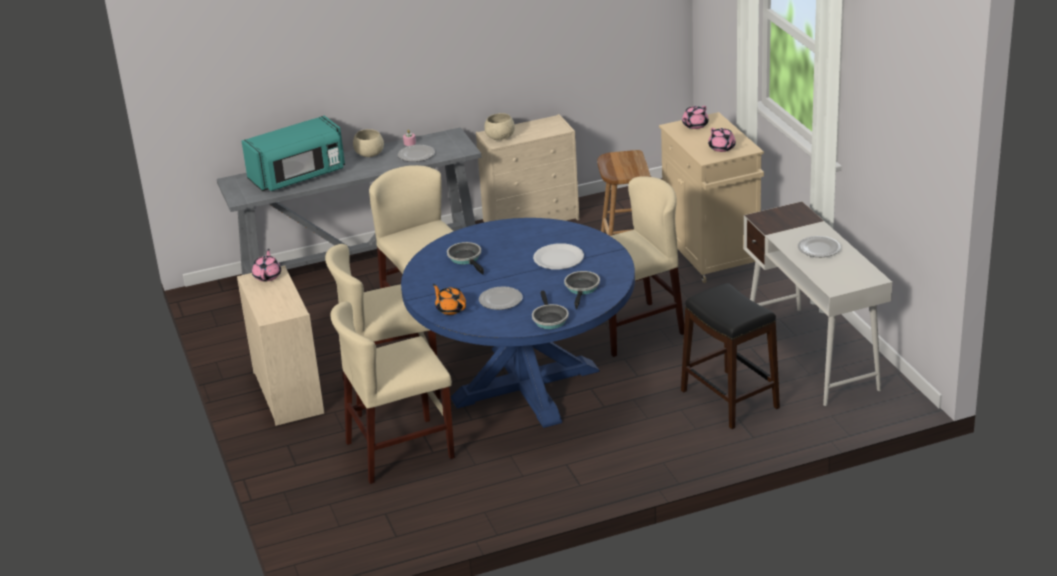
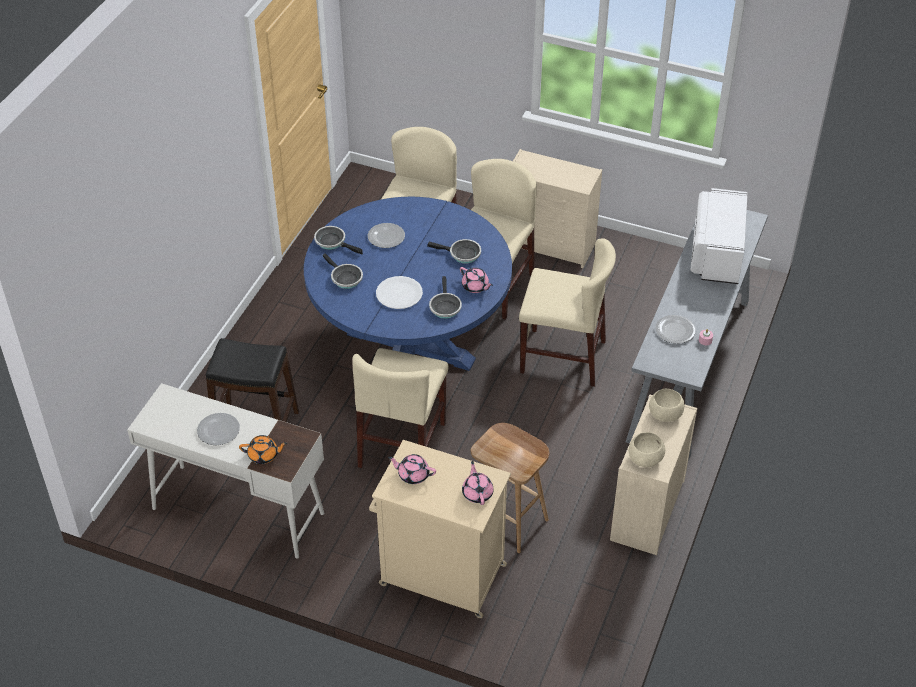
camera: 130 degrees right, 15 degrees up
turquoise microwave [241,116,345,191] -> white microwave [691,188,747,284]
pink teapot [252,249,281,282] -> pink teapot moved to [460,267,493,293]
beige bowl [353,129,384,157] -> beige bowl moved to [629,432,665,467]
orange teapot [433,284,466,315] -> orange teapot moved to [239,435,287,464]
none -> frying pan [429,276,462,319]

